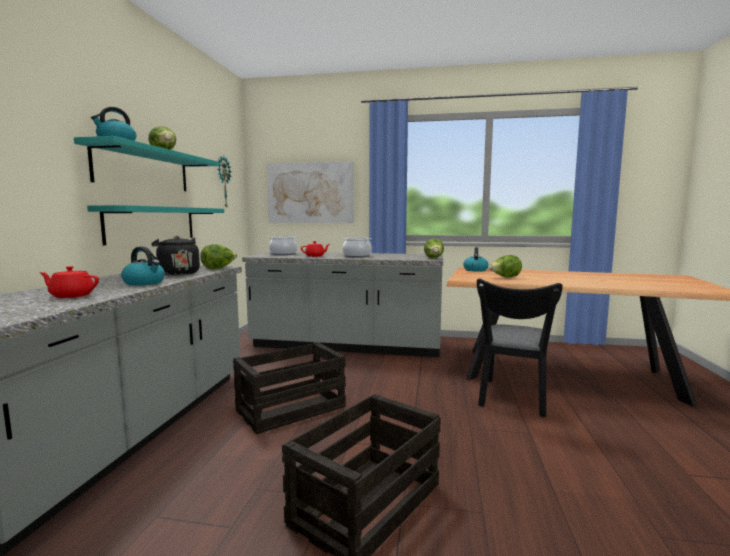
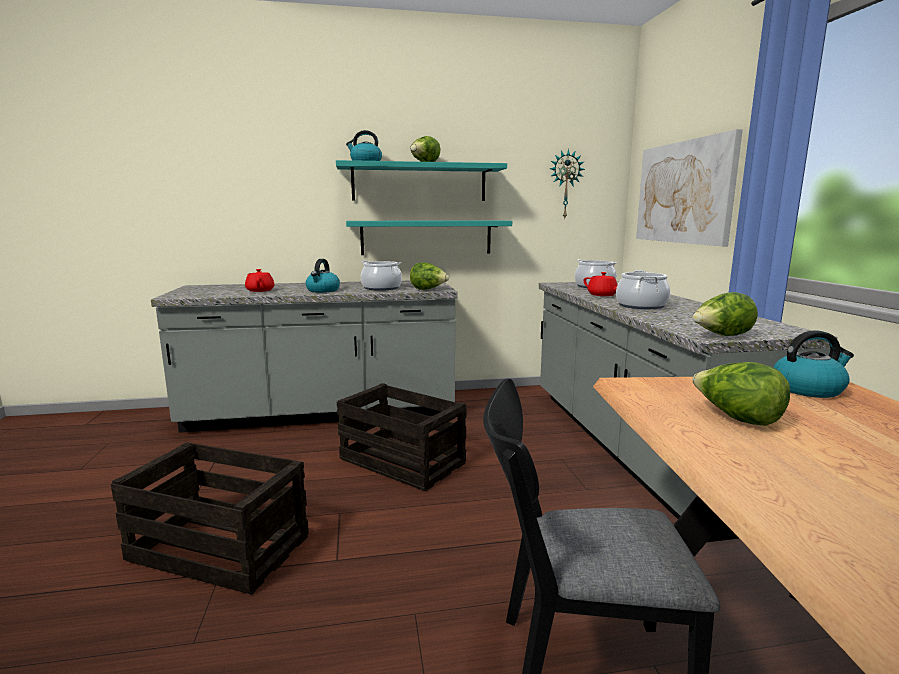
camera: 70 degrees right, 5 degrees up
black kettle [151,236,200,276] -> cooking pot [361,261,402,291]

